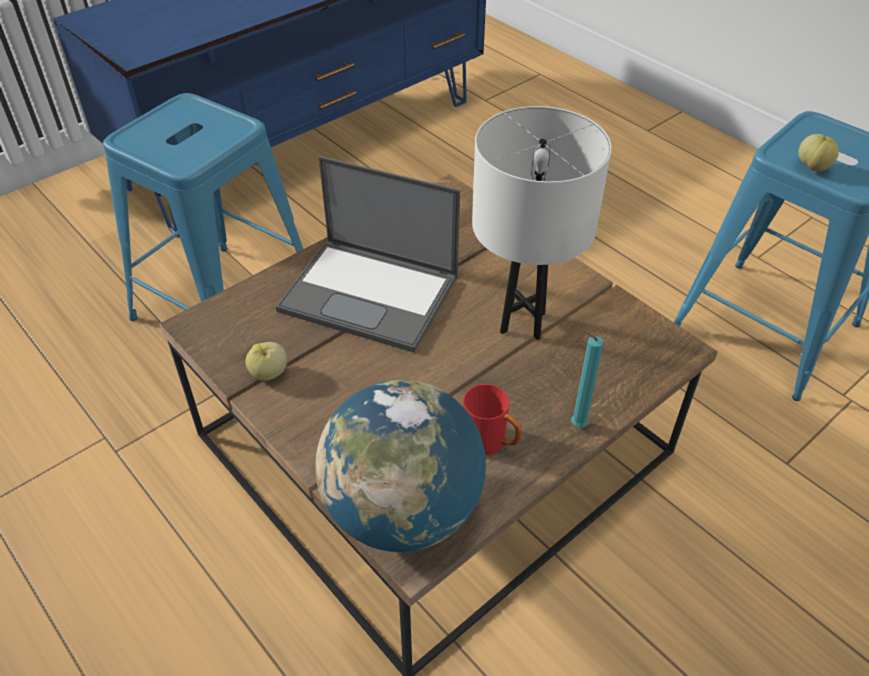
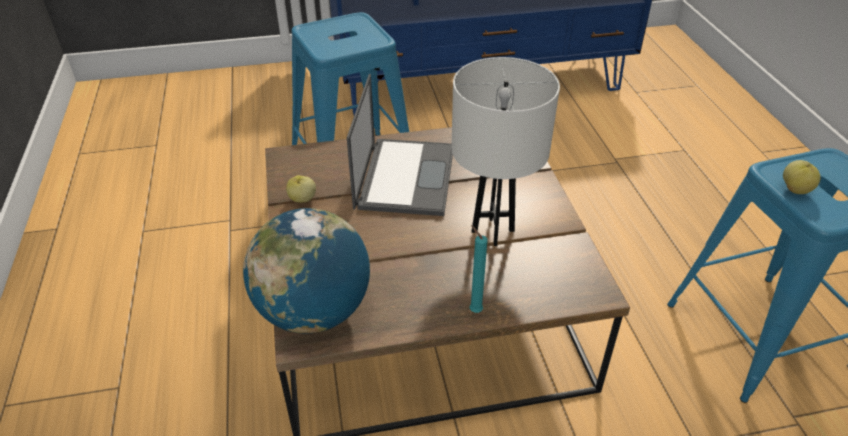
camera: 30 degrees right, 5 degrees down
laptop [276,156,460,353] -> laptop turned 135 degrees counterclockwise [347,74,453,216]
red mug [463,384,522,455] -> none

